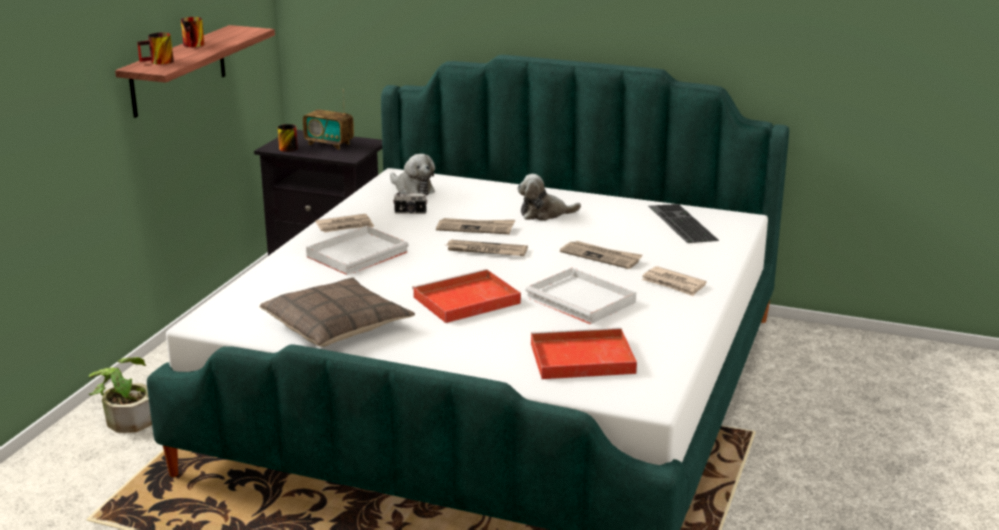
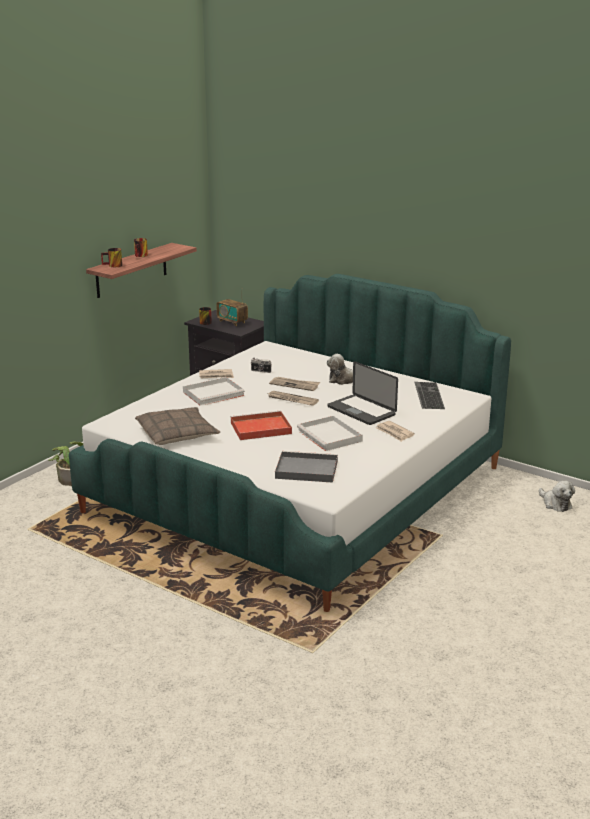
camera: 15 degrees right, 0 degrees up
plush toy [390,154,435,195] -> plush toy moved to [539,481,575,512]
red tray [531,327,637,379] -> grey tray [275,451,338,483]
newspaper [560,241,643,269] -> laptop [327,361,398,425]

